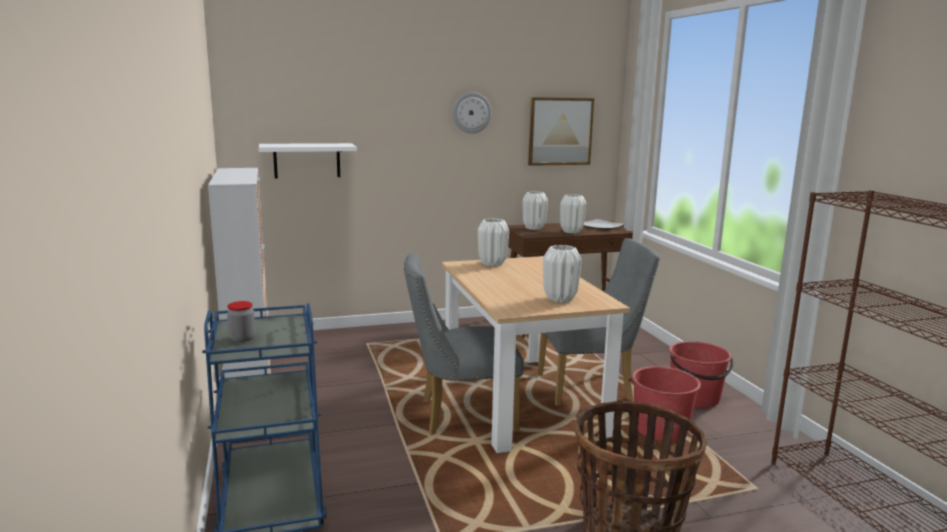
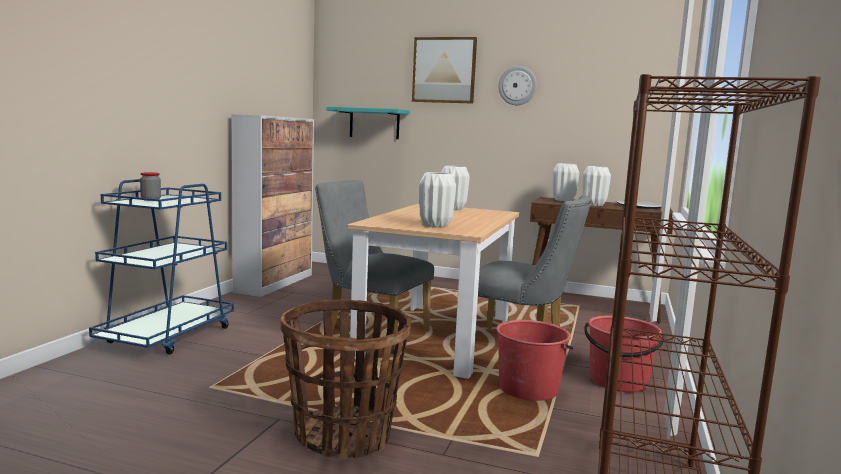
camera: 35 degrees right, 5 degrees down
white shelf [259,143,357,179] -> turquoise shelf [327,107,410,139]
picture [528,97,594,166] -> picture moved to [412,37,477,104]

